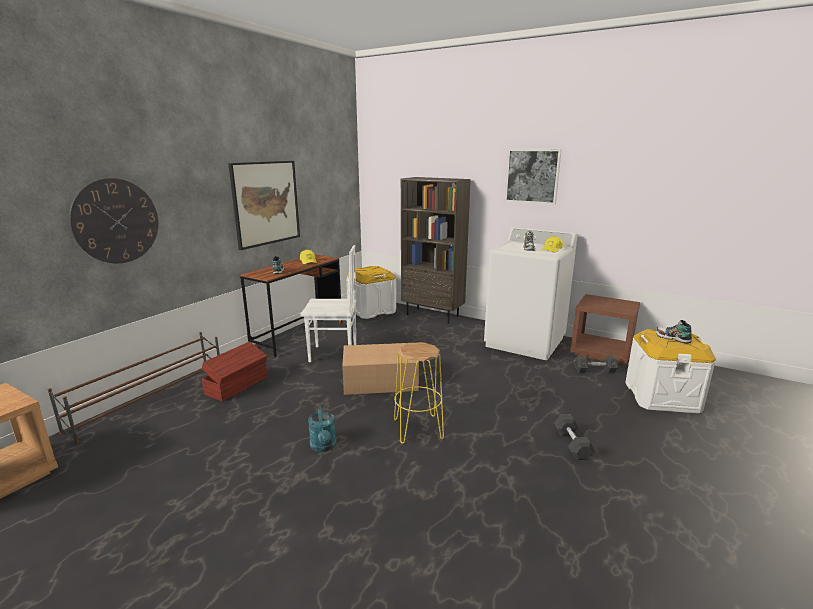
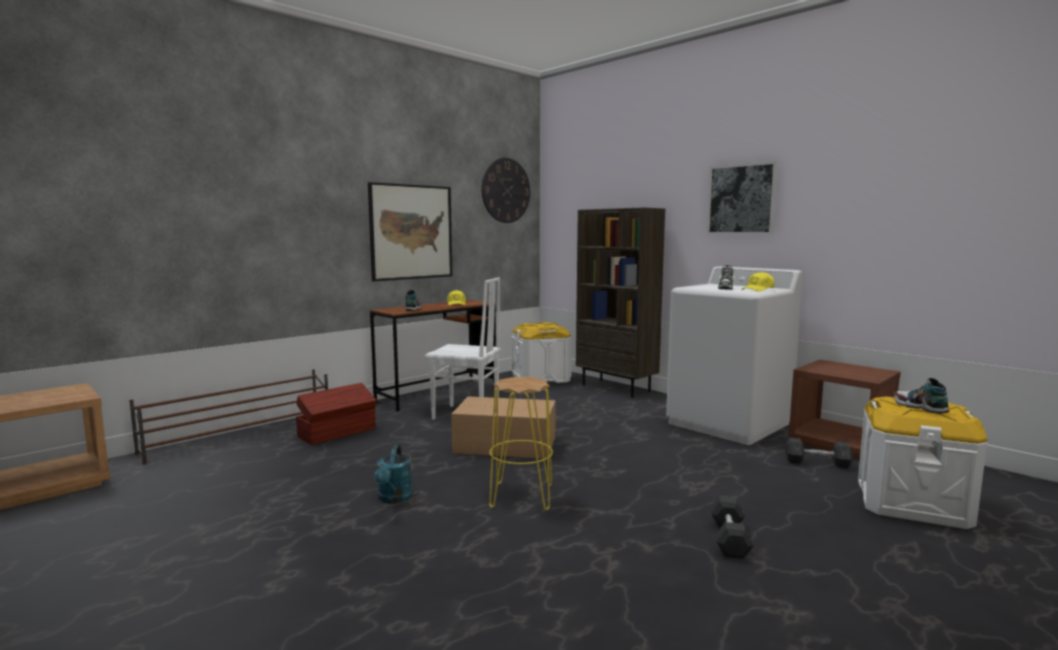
camera: 15 degrees right, 10 degrees down
wall clock [69,178,158,263] -> wall clock moved to [481,158,530,223]

